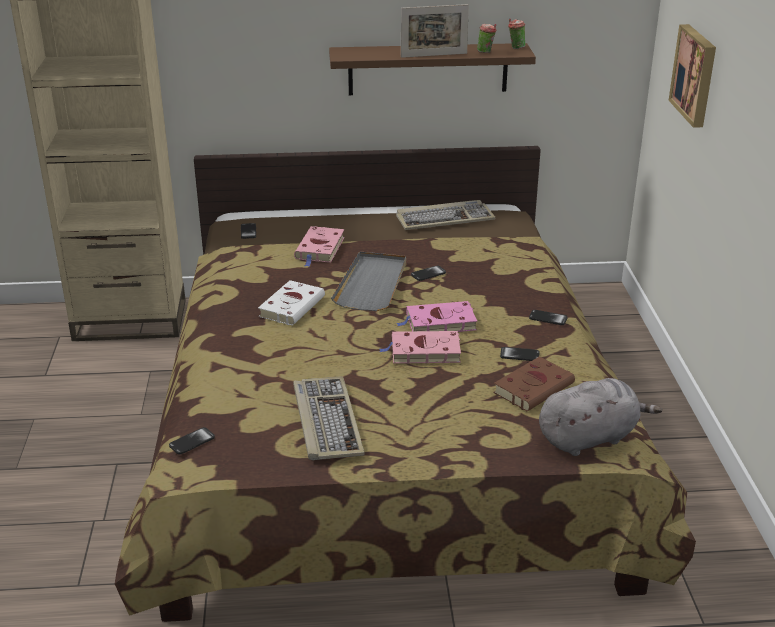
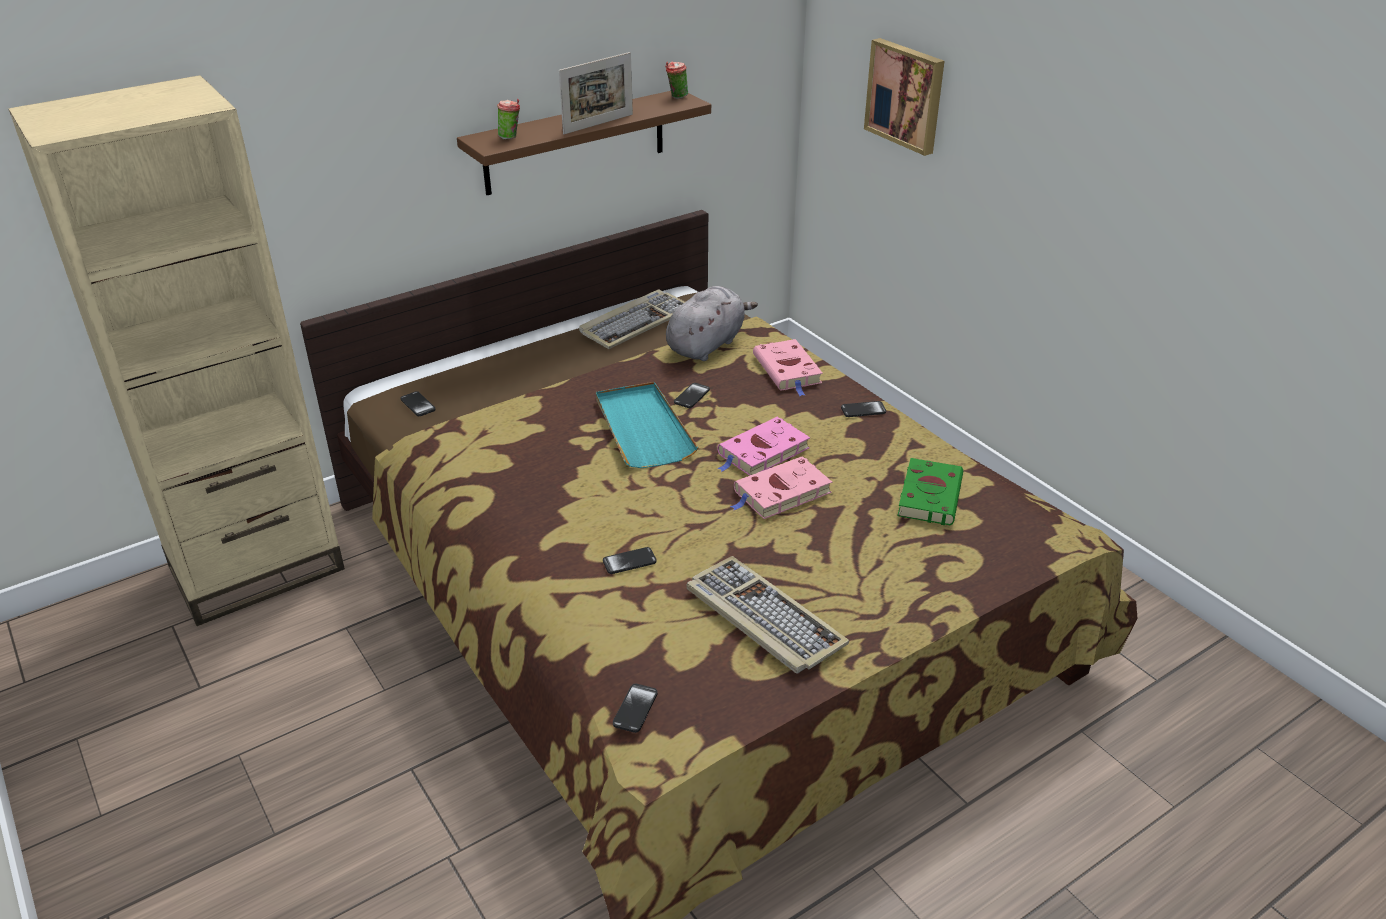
camera: 30 degrees left, 5 degrees up
white book [258,280,325,326] -> none
pink book [294,226,345,267] -> pink book moved to [753,339,823,396]
grey tray [331,251,406,311] -> turquoise tray [596,382,698,468]
cup [477,24,497,53] -> cup moved to [497,99,520,139]
brown book [493,356,575,412] -> green book [897,458,963,525]
phone [500,347,540,361] -> phone moved to [603,547,656,574]
grey plush toy [539,378,662,456] -> grey plush toy moved to [666,286,758,361]

